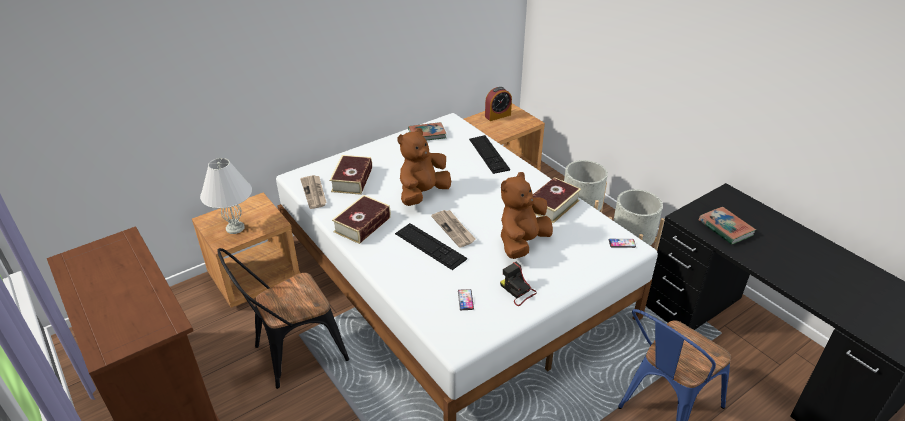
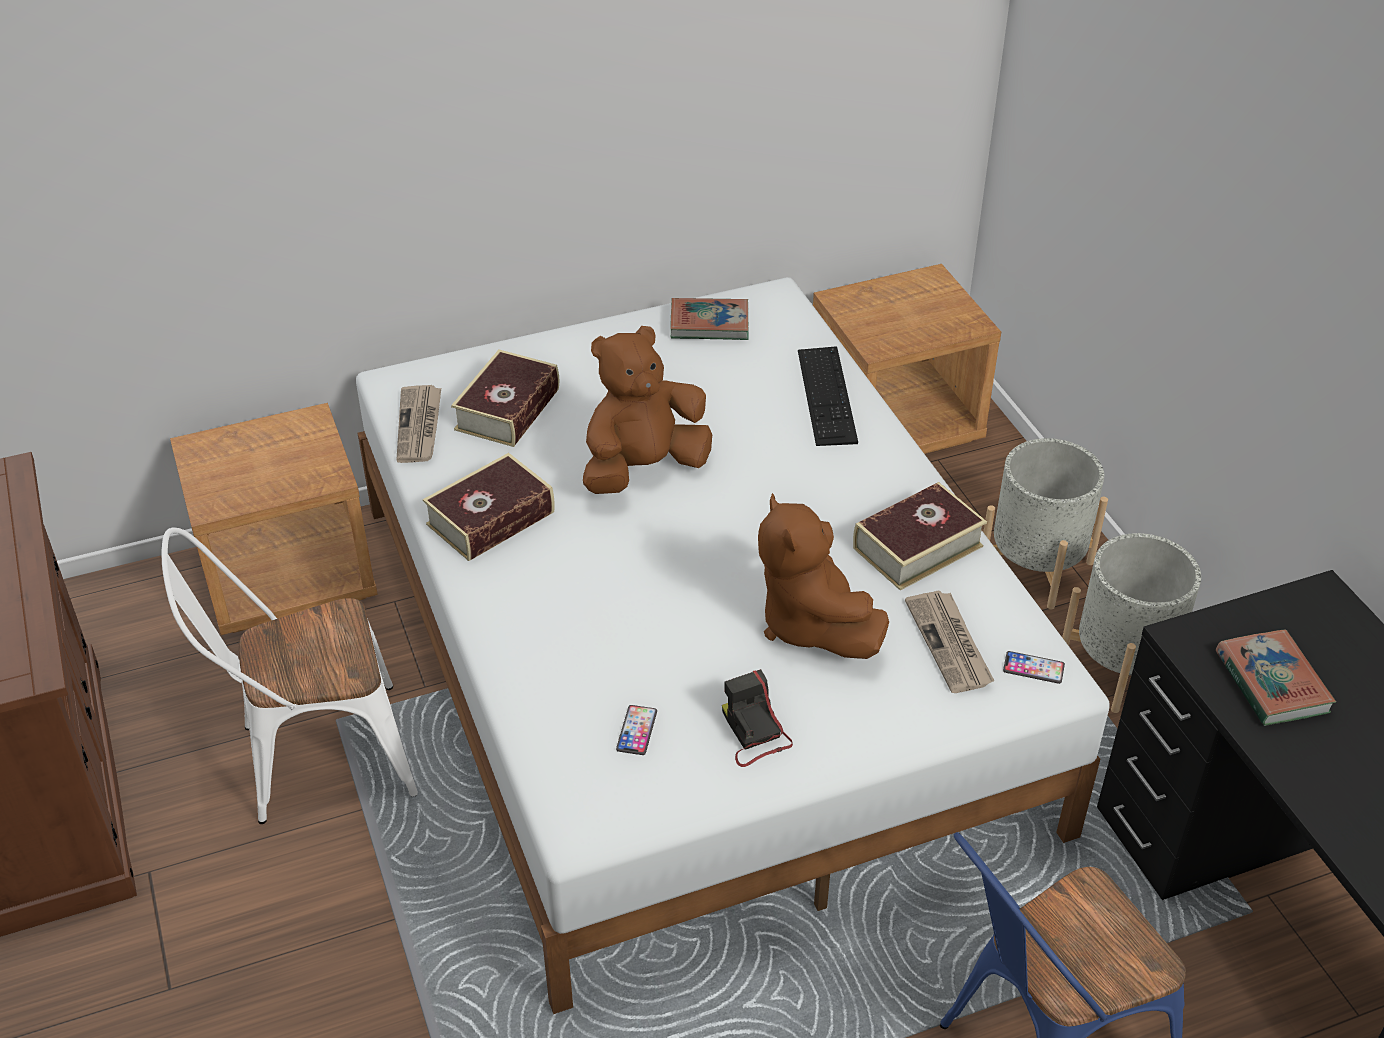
camera: 15 degrees right, 5 degrees up
white table lamp [200,158,252,234] -> none
black chair [217,248,349,389] -> white chair [162,527,418,824]
keyboard [395,223,467,270] -> none
newspaper [431,210,476,248] -> newspaper moved to [905,590,995,693]
alarm clock [485,87,512,121] -> none
brown plush toy [501,172,553,259] -> brown plush toy turned 75 degrees counterclockwise [758,493,889,659]

